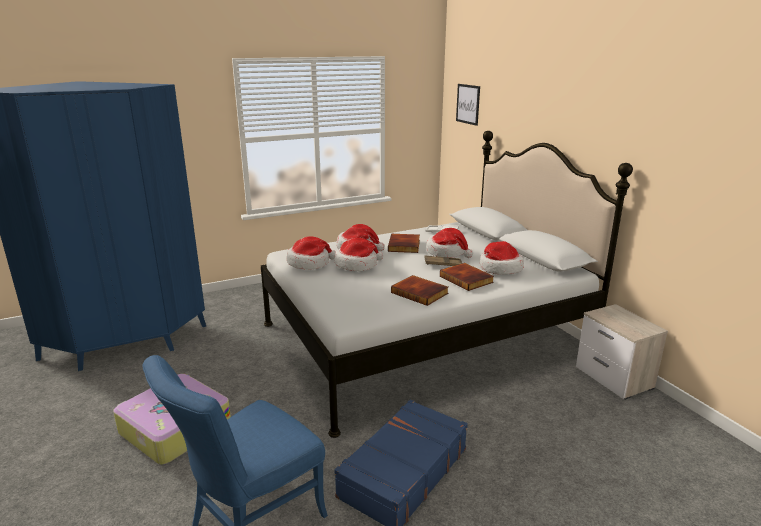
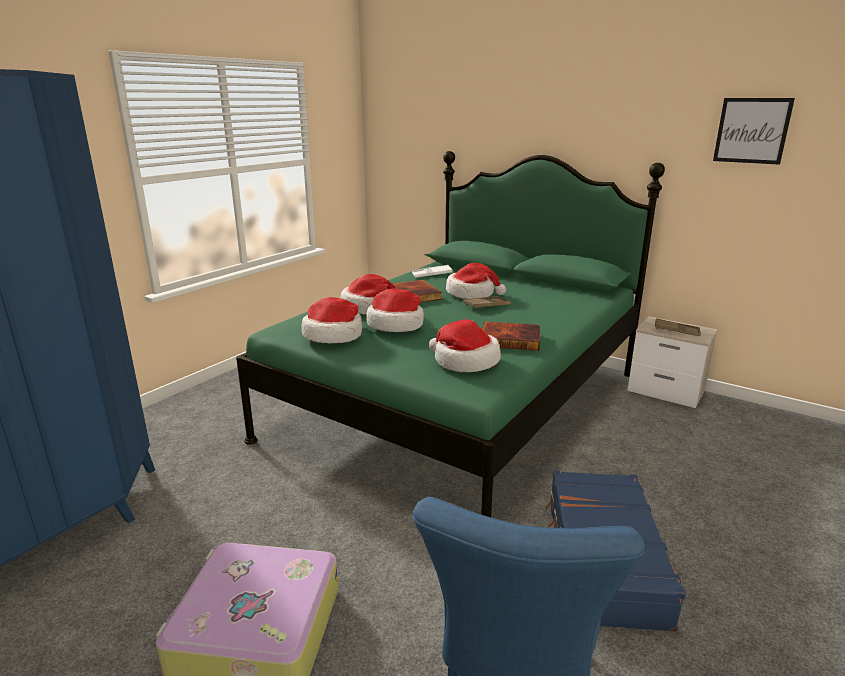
camera: 30 degrees left, 0 degrees up
white bed [261,131,633,438] -> green bed [236,151,665,517]
book [440,263,494,291] -> none
picture [456,84,480,126] -> picture moved to [713,98,795,165]
hat [480,241,524,275] -> hat moved to [429,319,501,372]
none -> brown tray [655,318,701,336]

